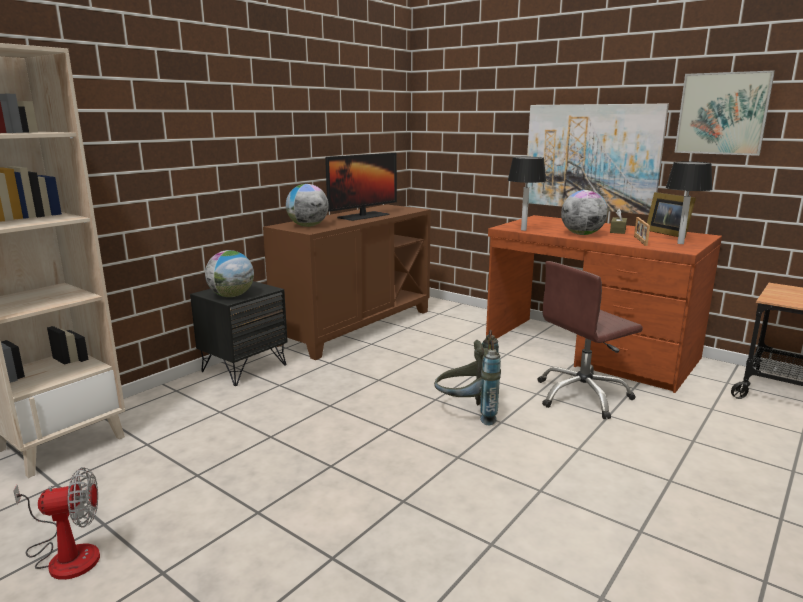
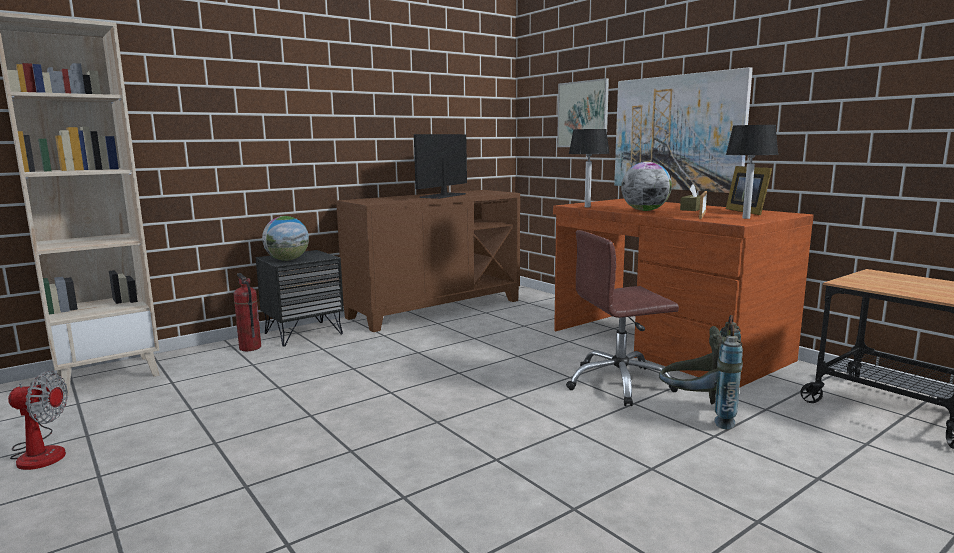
camera: 15 degrees right, 5 degrees down
globe [286,184,329,227] -> none
monitor [325,153,397,221] -> monitor turned 150 degrees clockwise [414,134,467,199]
grey backpack [434,330,501,425] -> grey backpack moved to [659,315,743,430]
picture [674,70,775,156] -> picture moved to [557,78,609,147]
none -> fire extinguisher [234,273,261,351]

